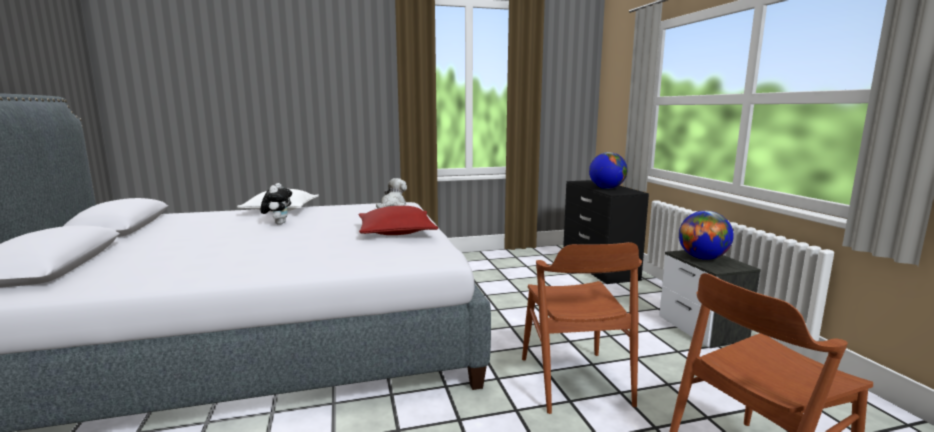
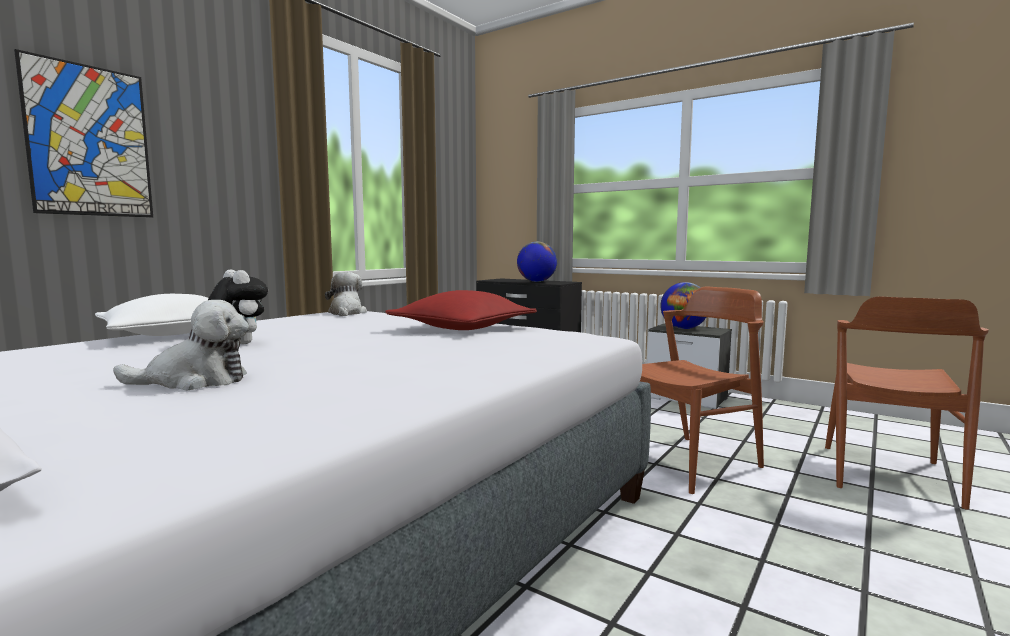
camera: 40 degrees left, 5 degrees down
brown chair [522,242,642,414] -> brown chair turned 75 degrees counterclockwise [640,287,764,494]
none -> picture [14,49,153,217]
none -> plush toy [113,300,249,391]

